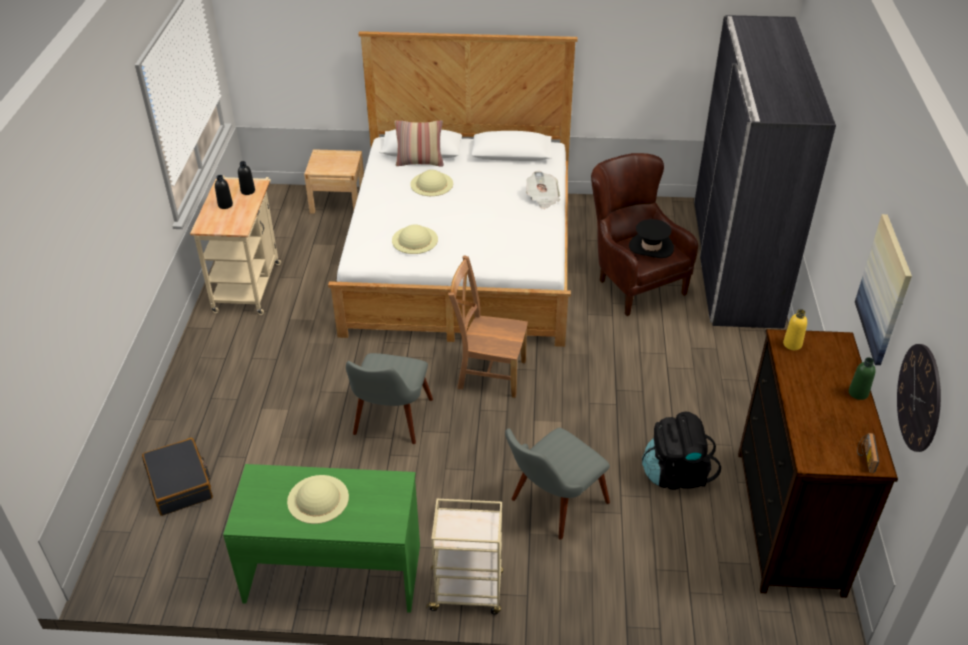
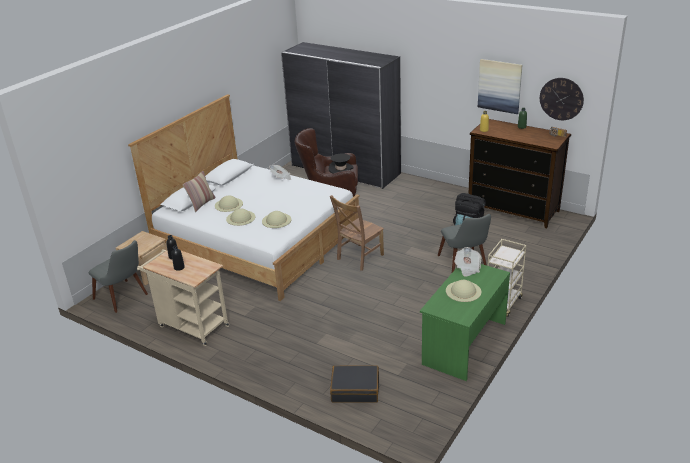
camera: 60 degrees left, 10 degrees down
grey chair [346,353,433,444] -> grey chair moved to [89,240,148,313]
none -> beige hat [226,208,256,226]
none -> newspaper [454,247,481,277]

